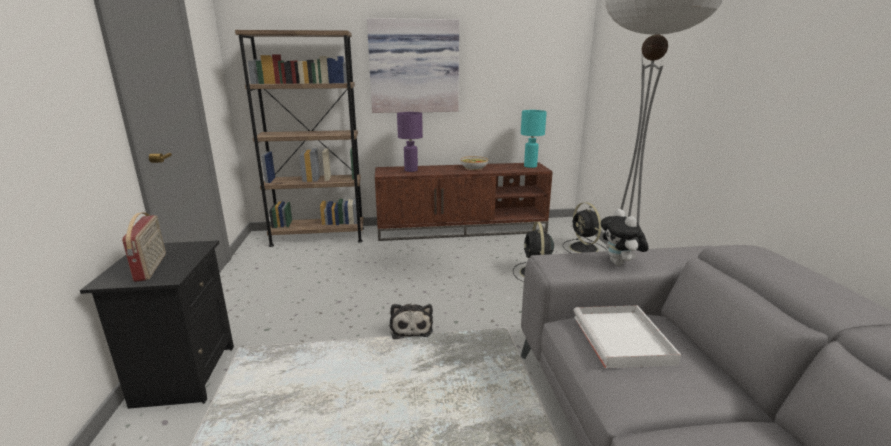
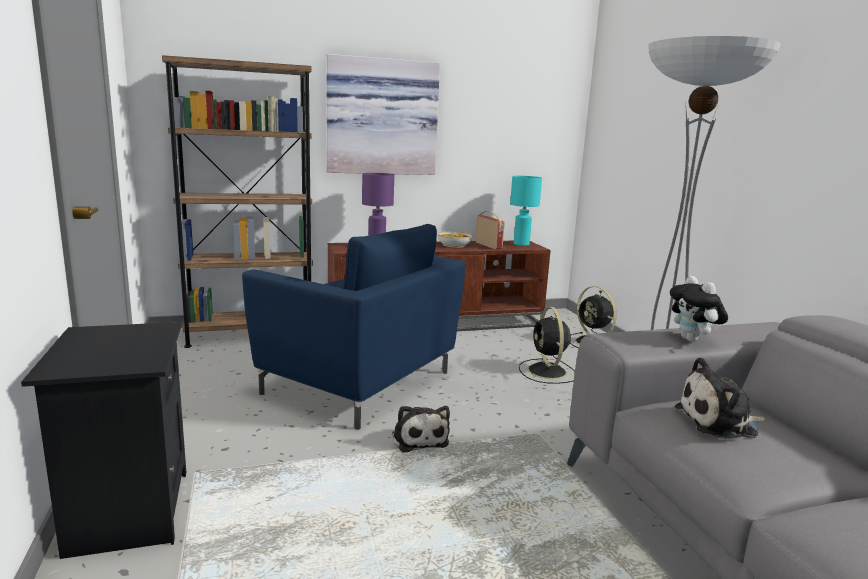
camera: 10 degrees left, 5 degrees down
radio [122,212,166,282] -> radio moved to [475,211,505,249]
white tray [573,305,681,368] -> plush toy [675,357,766,439]
none -> blue armchair [242,224,466,430]

